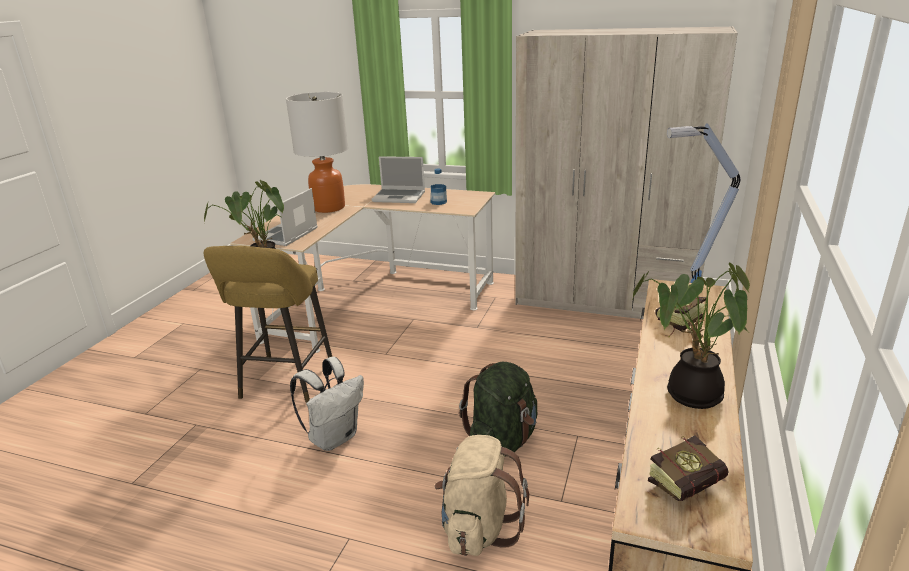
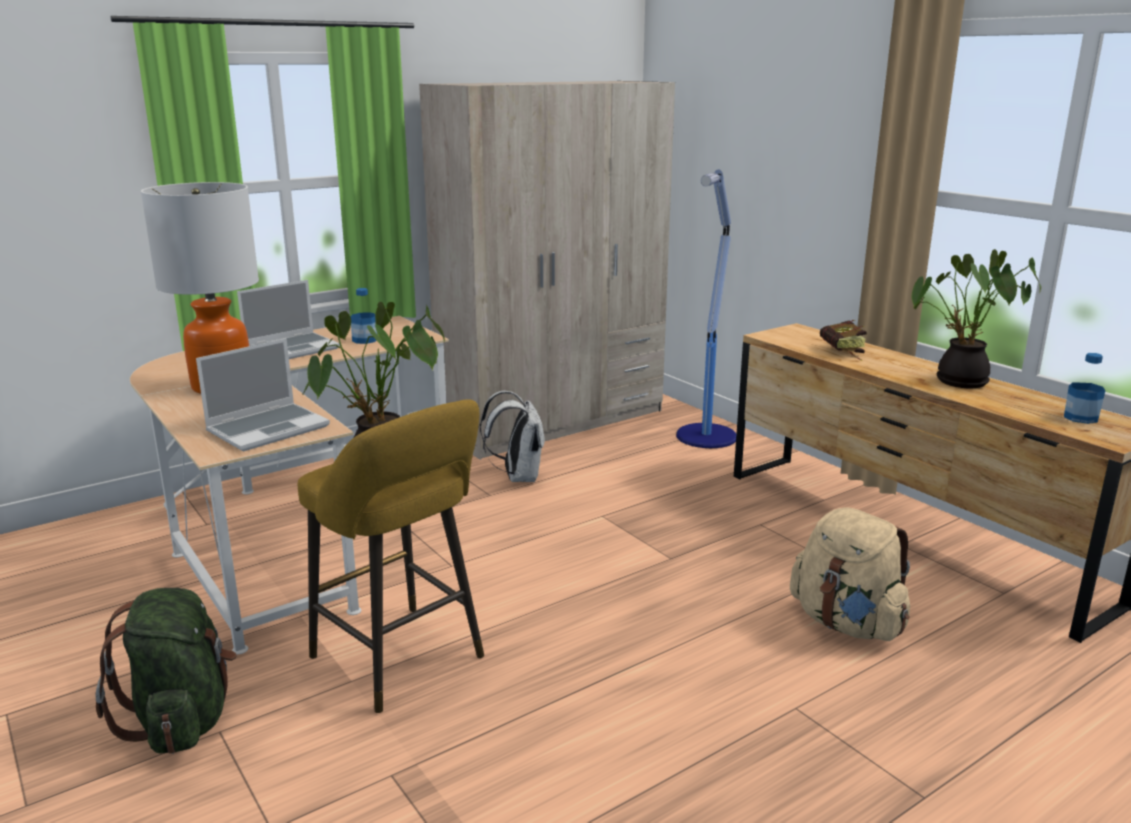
camera: 55 degrees left, 5 degrees down
laptop [252,188,318,246] -> laptop turned 105 degrees counterclockwise [196,338,330,451]
white backpack [290,357,364,451] -> white backpack moved to [480,391,545,482]
green backpack [459,361,537,456] -> green backpack moved to [95,588,237,754]
book [648,435,729,501] -> bottle [1064,353,1105,424]

